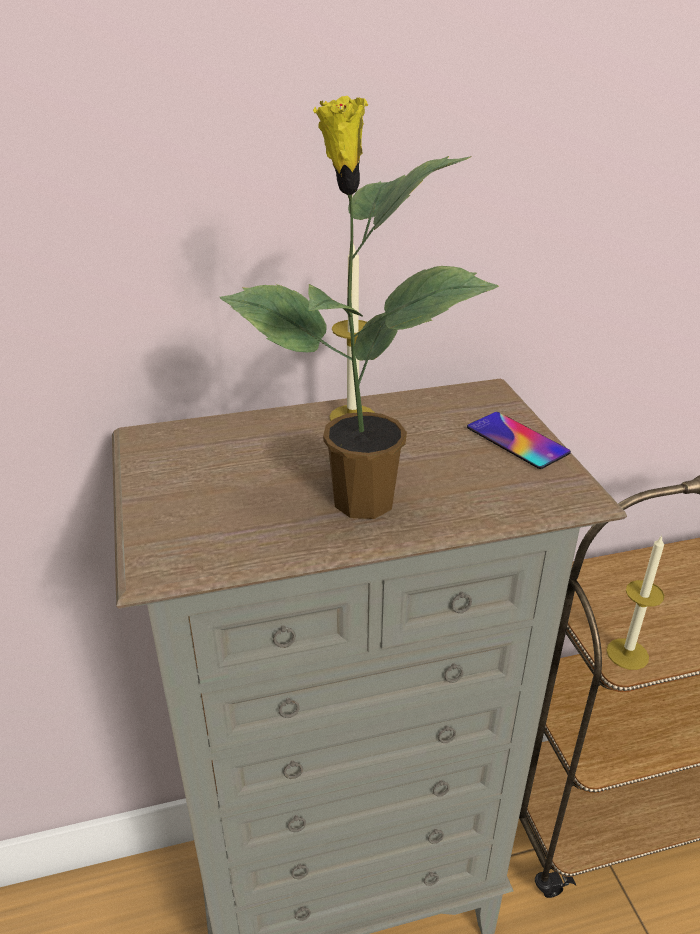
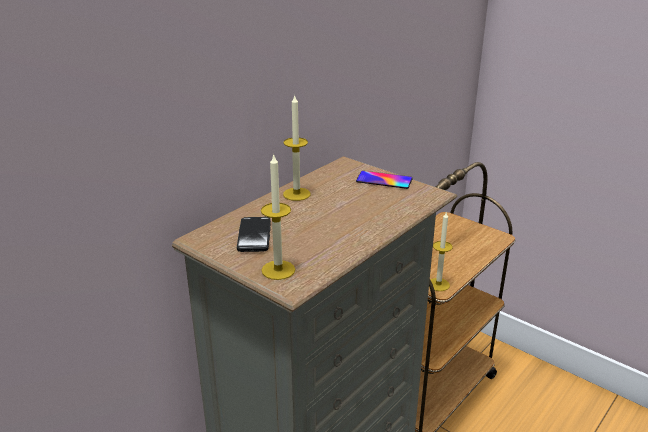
camera: 35 degrees left, 5 degrees down
potted plant [220,96,499,519] -> none
none -> phone [237,217,271,252]
none -> candle [261,153,295,280]

